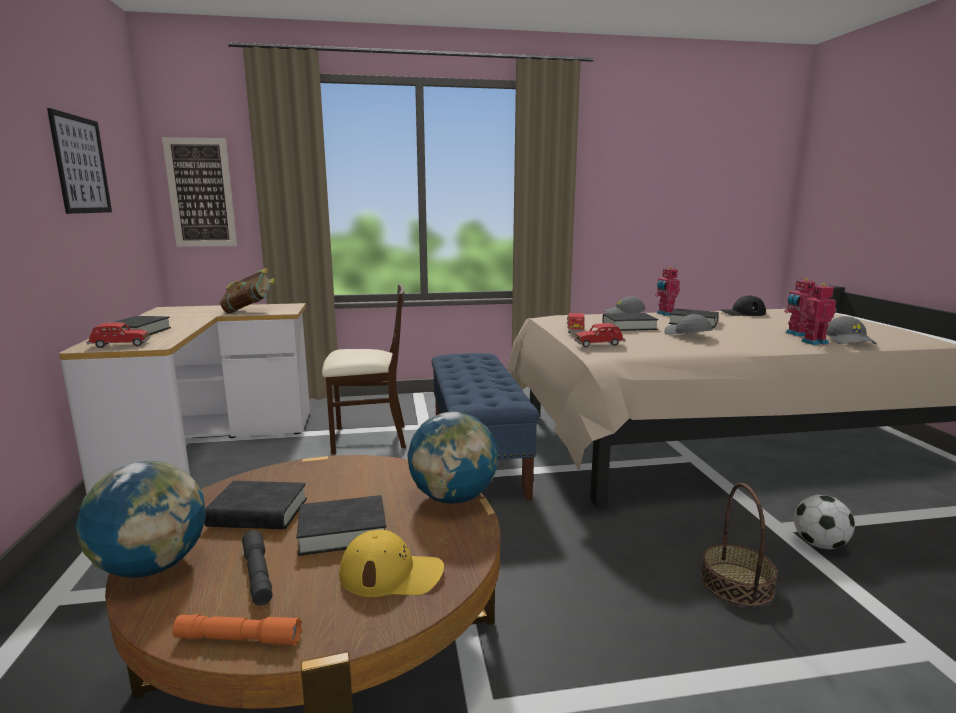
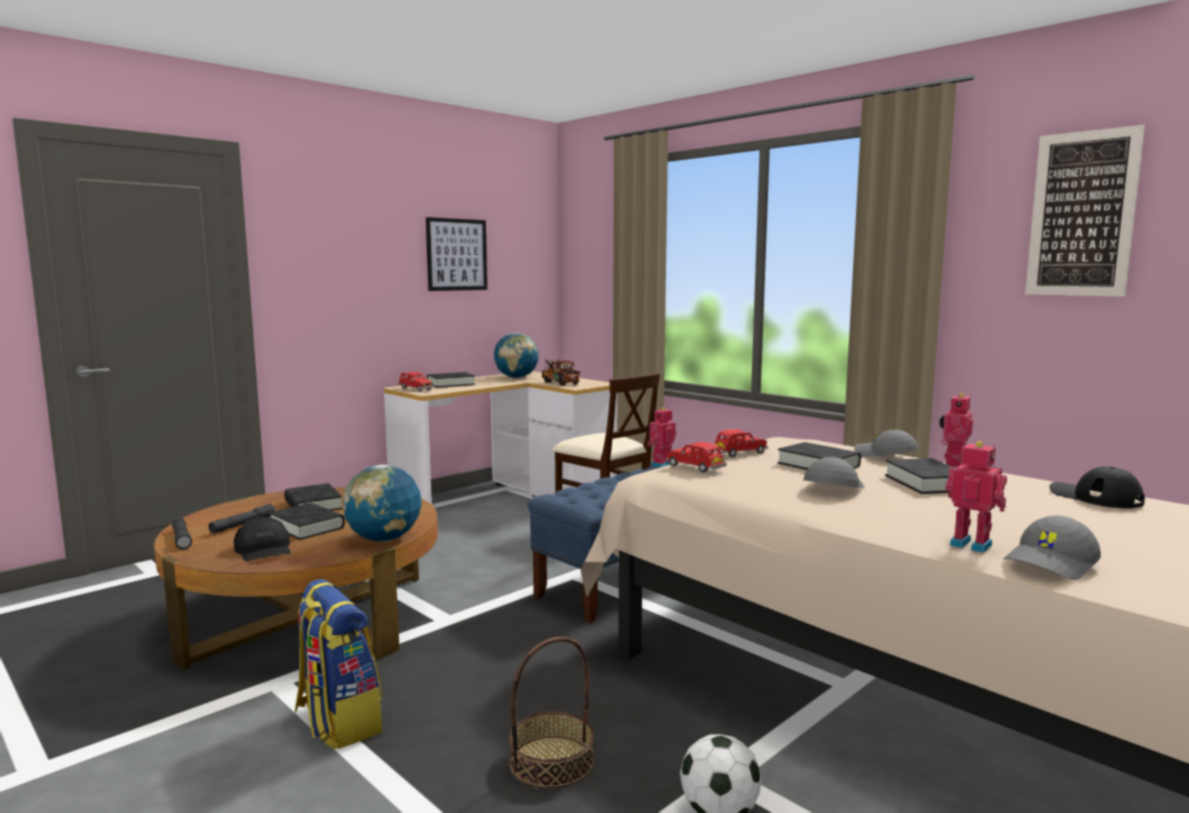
camera: 55 degrees right, 5 degrees down
globe [76,461,205,578] -> globe moved to [494,333,539,378]
picture [162,137,237,247] -> picture moved to [1025,125,1145,297]
orange flashlight [172,614,302,646] -> grey flashlight [172,517,192,549]
book [220,268,275,314] -> toy truck [542,359,580,386]
yellow cap [339,530,444,597] -> black cap [234,517,291,561]
toy robot [784,278,815,337] -> toy robot moved to [647,407,676,468]
none -> backpack [295,579,382,749]

